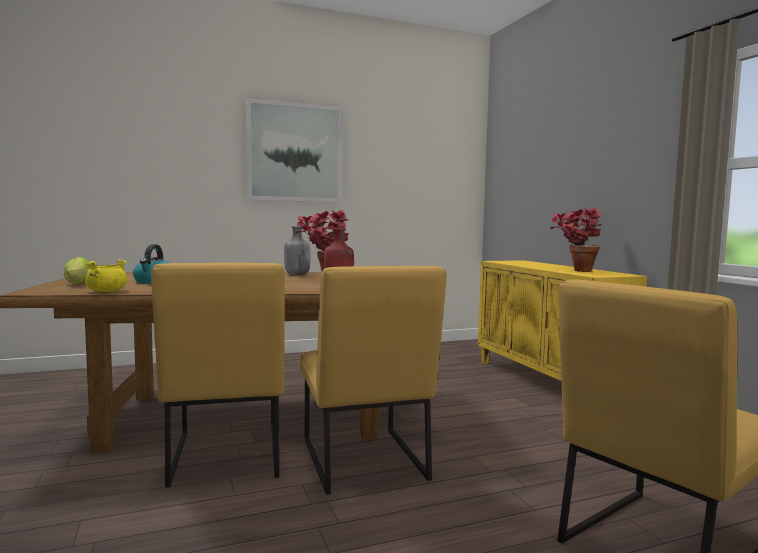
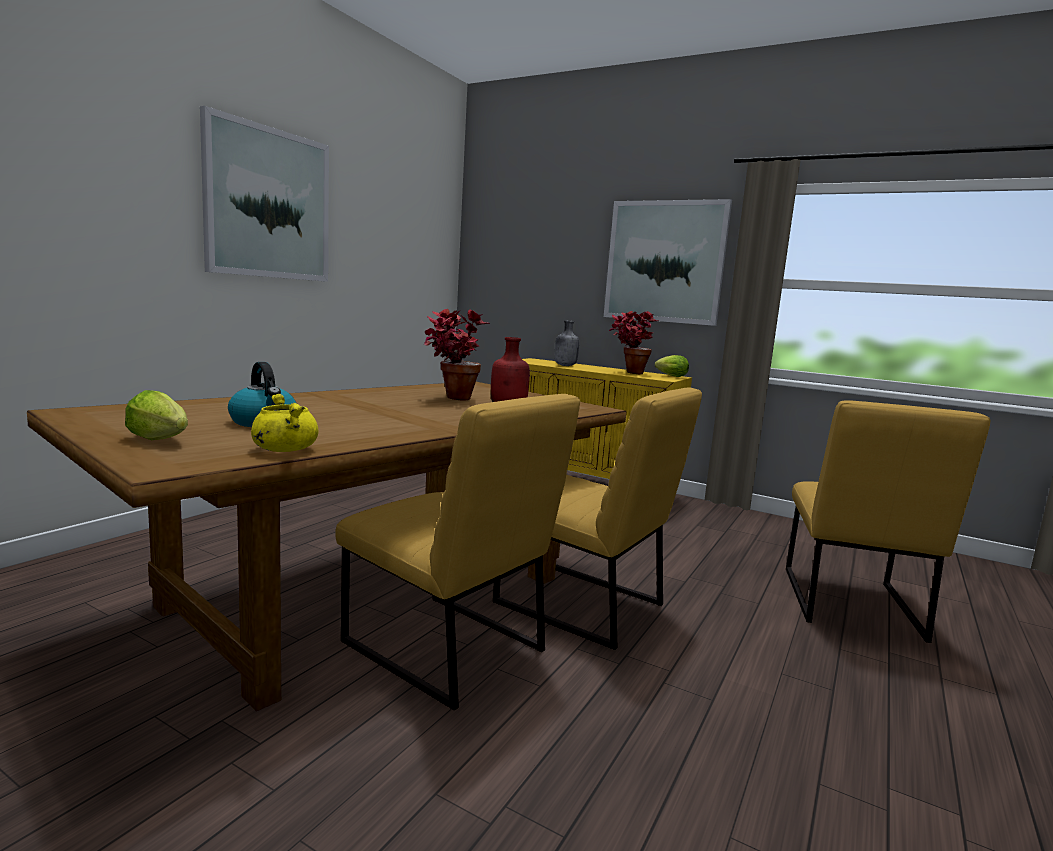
camera: 40 degrees left, 5 degrees up
grey bottle [284,226,311,275] -> grey bottle moved to [555,320,579,366]
none -> picture [604,199,732,326]
none -> lettuce [655,355,689,377]

